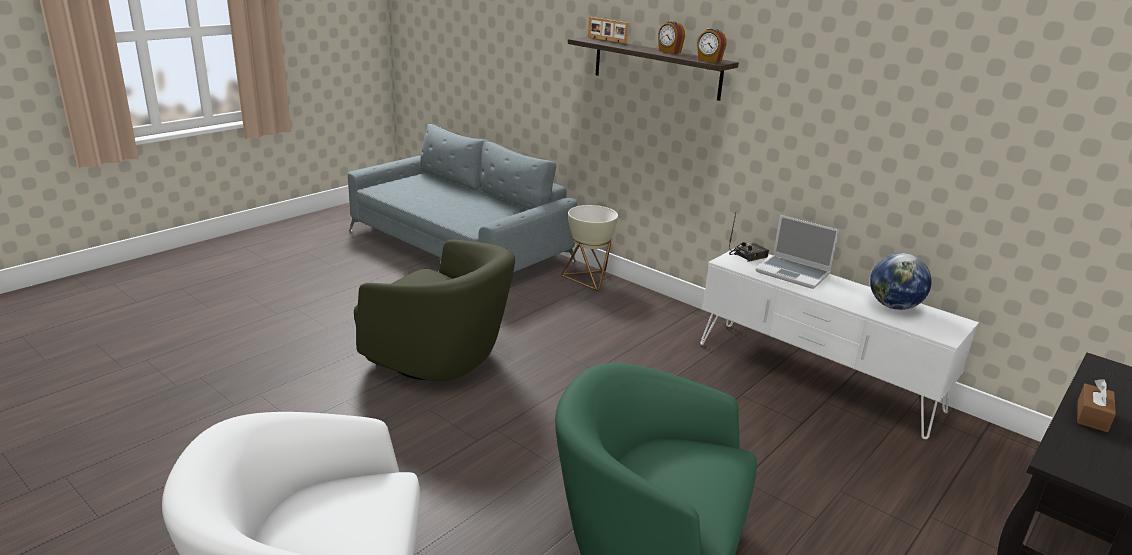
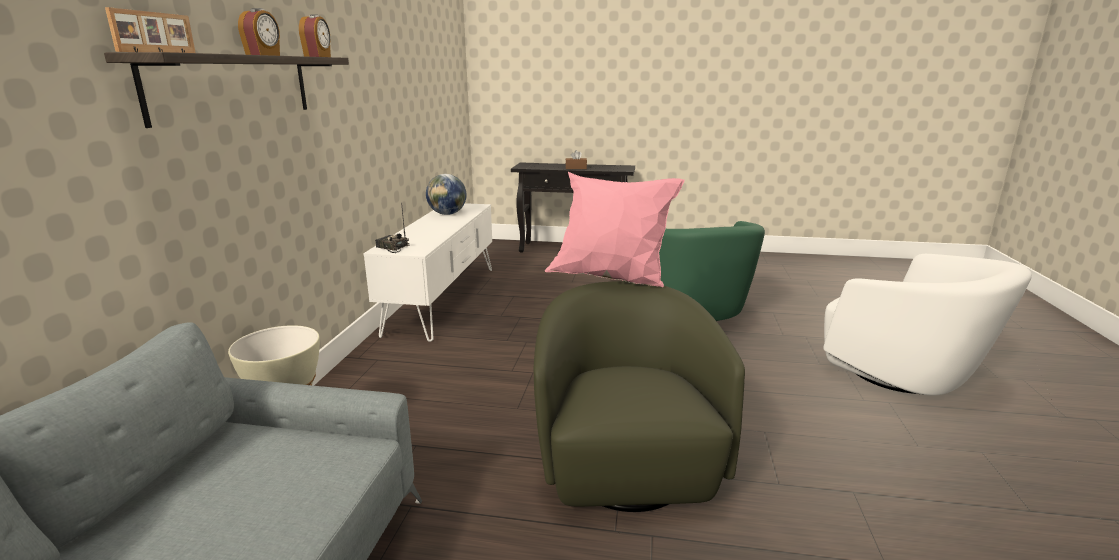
camera: 120 degrees left, 5 degrees down
laptop [756,215,839,289] -> none
none -> pink pillow [545,172,685,287]

